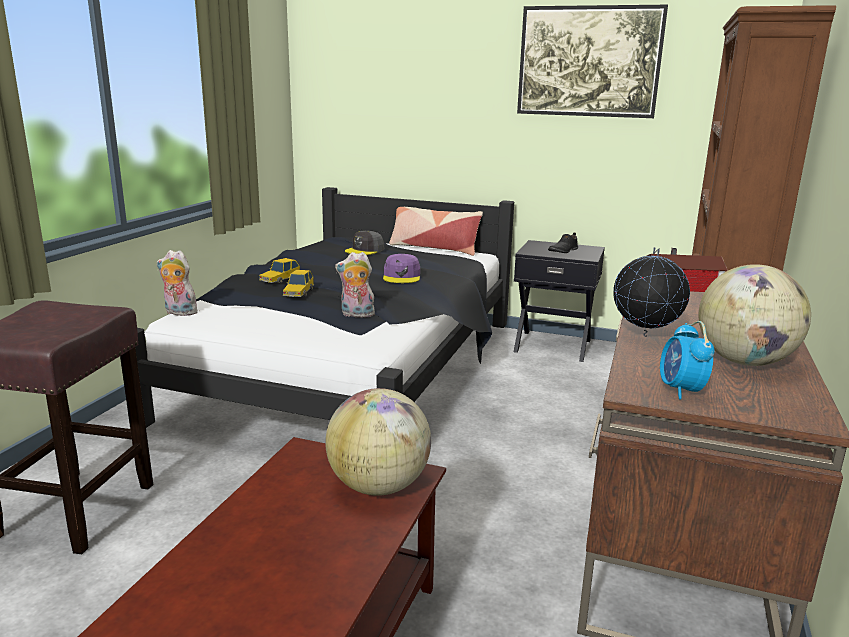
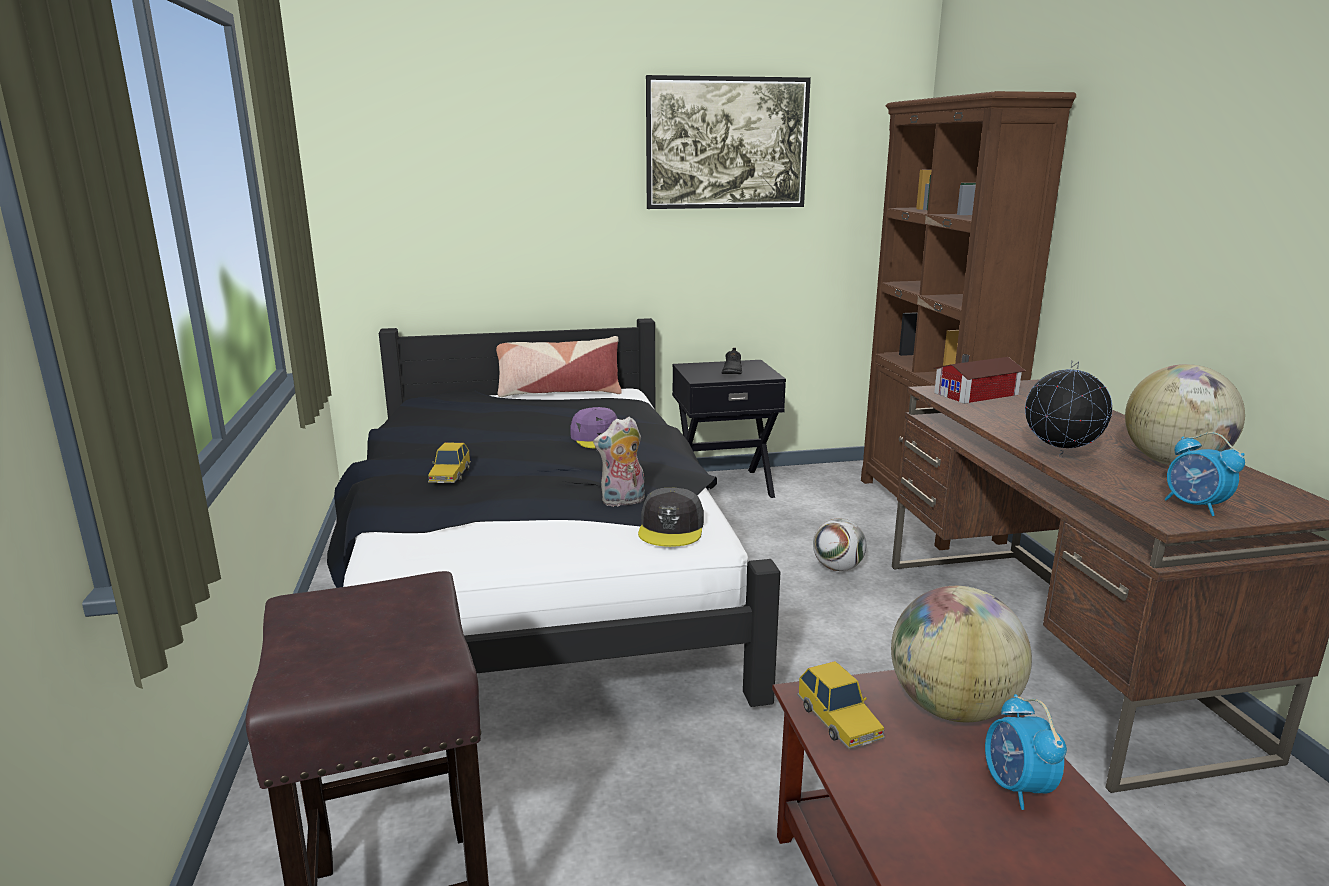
camera: 30 degrees left, 0 degrees up
plush toy [157,250,202,316] -> none
toy car [282,270,314,297] -> toy car moved to [797,661,885,749]
grey cap [345,231,384,255] -> grey cap moved to [638,488,704,547]
none -> football [813,518,866,571]
none -> alarm clock [985,694,1067,810]

